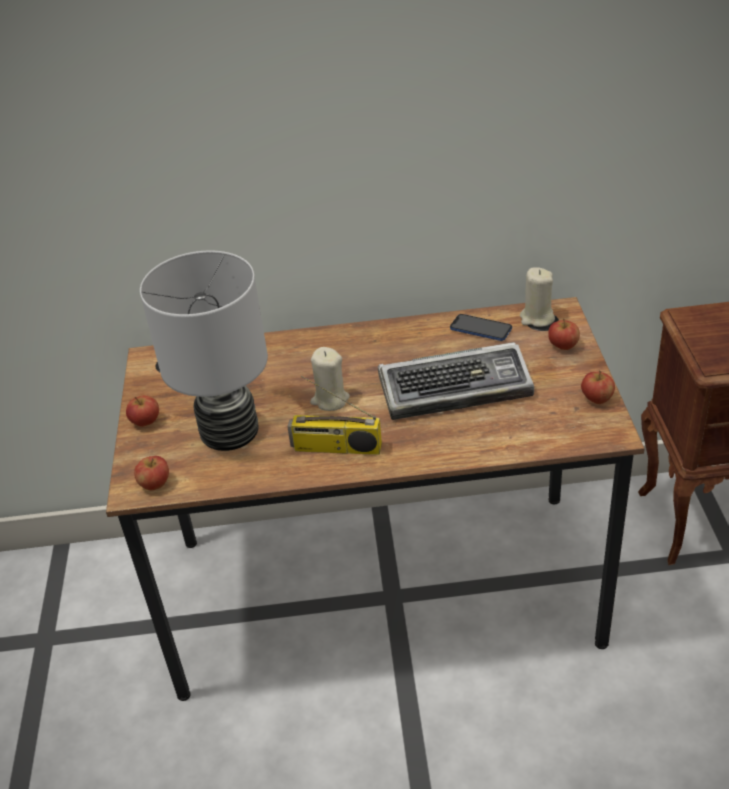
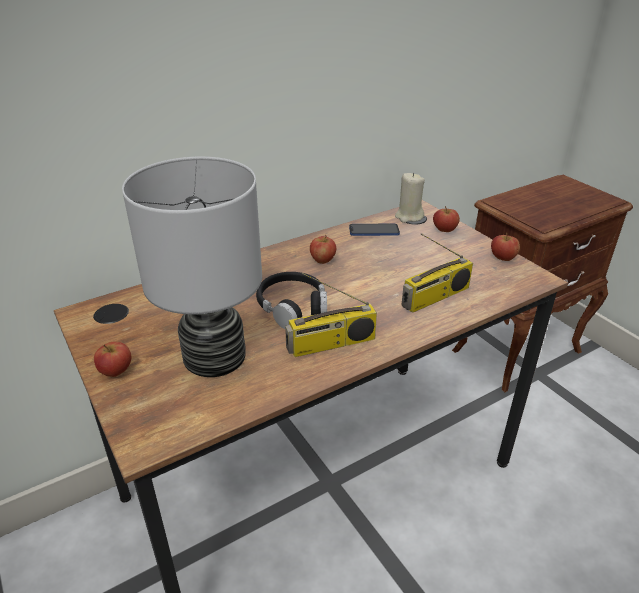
camera: 30 degrees left, 5 degrees down
apple [134,456,169,490] -> apple moved to [310,235,336,264]
beige candle [310,347,350,411] -> black headphones [256,272,327,329]
keyboard [378,342,534,420] -> none
none -> radio [401,233,473,313]

